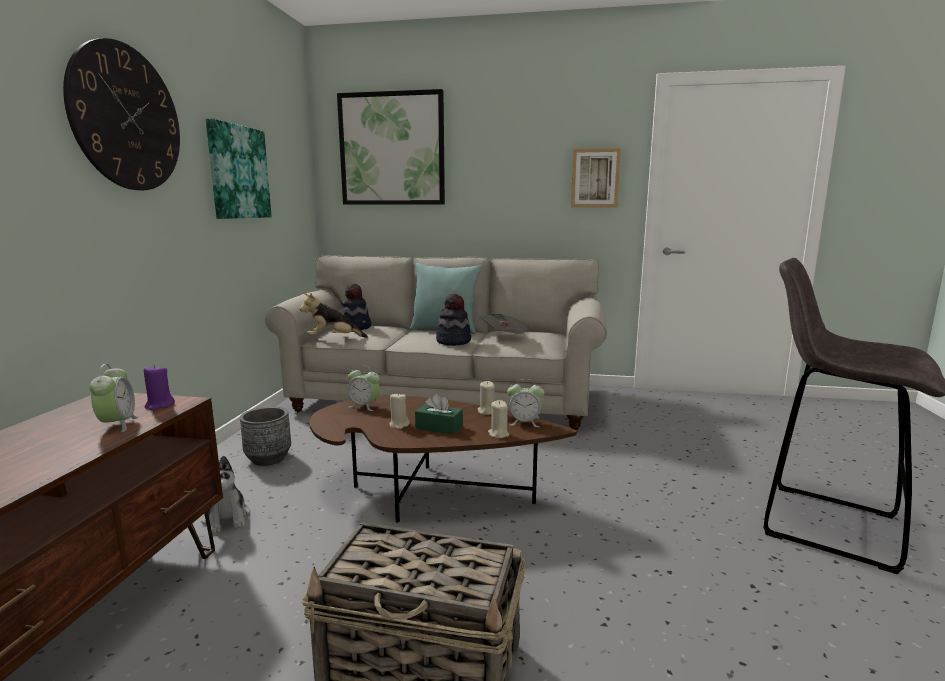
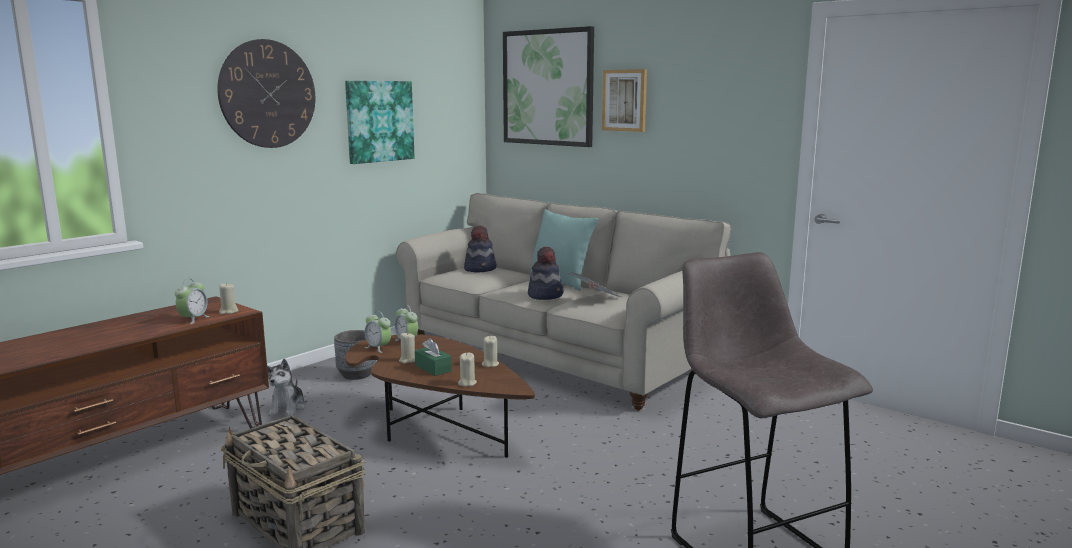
camera: 30 degrees right, 0 degrees up
purple candle [144,365,175,411] -> beige candle [219,283,238,314]
plush toy [300,293,368,338] -> none
alarm clock [507,379,544,427] -> alarm clock moved to [365,311,391,353]
picture [571,148,621,207] -> picture moved to [602,69,647,132]

